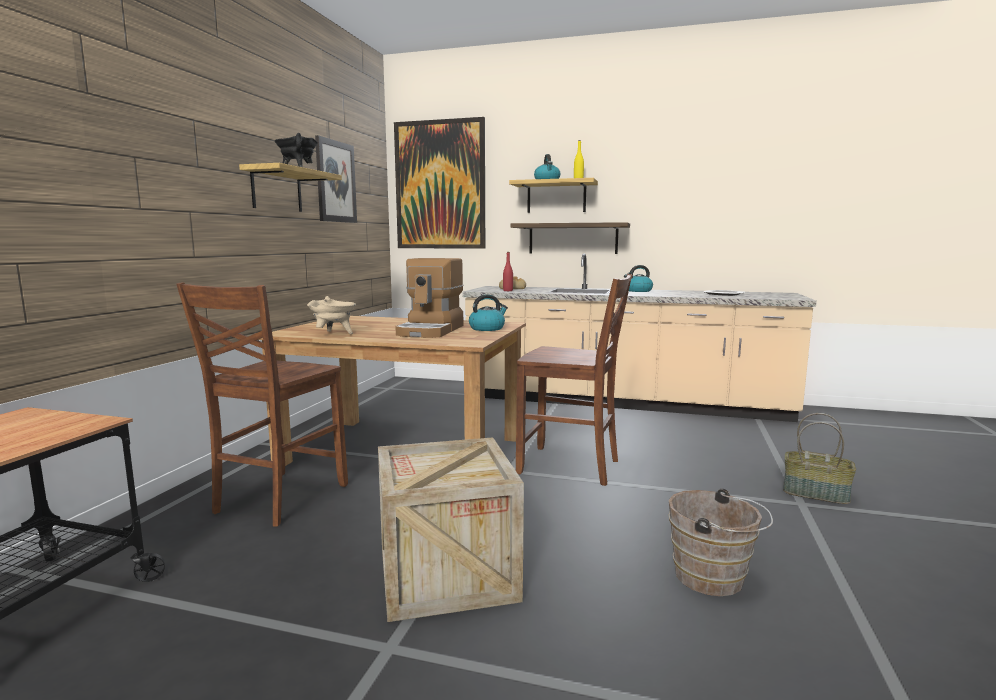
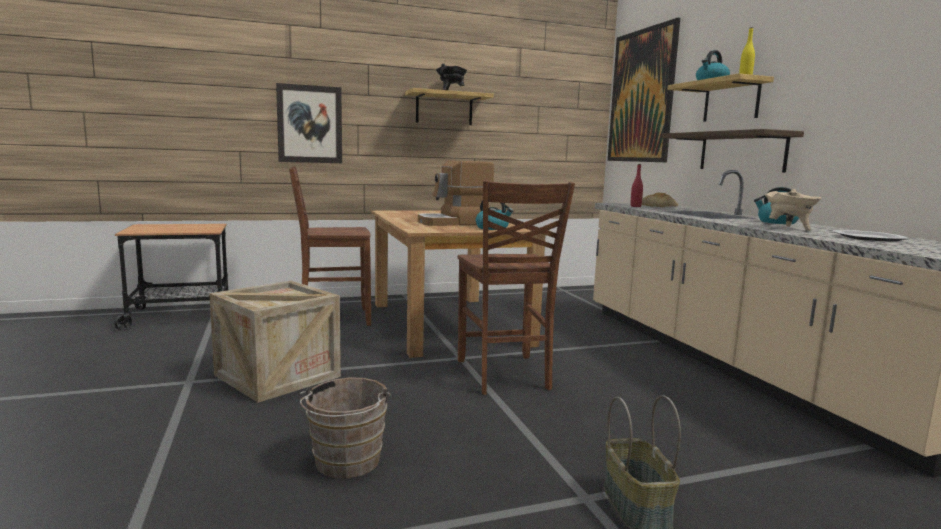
camera: 55 degrees right, 0 degrees up
beige cooking pot [307,296,356,334] -> beige cooking pot moved to [765,189,822,231]
picture [315,135,357,223] -> picture moved to [276,83,342,163]

